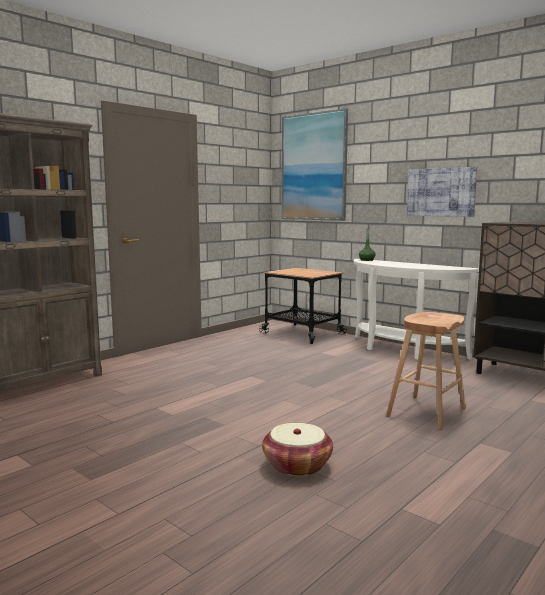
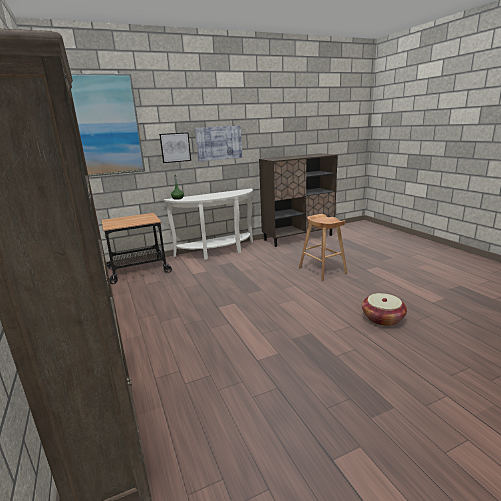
camera: 65 degrees left, 10 degrees up
none -> picture [159,132,191,163]

